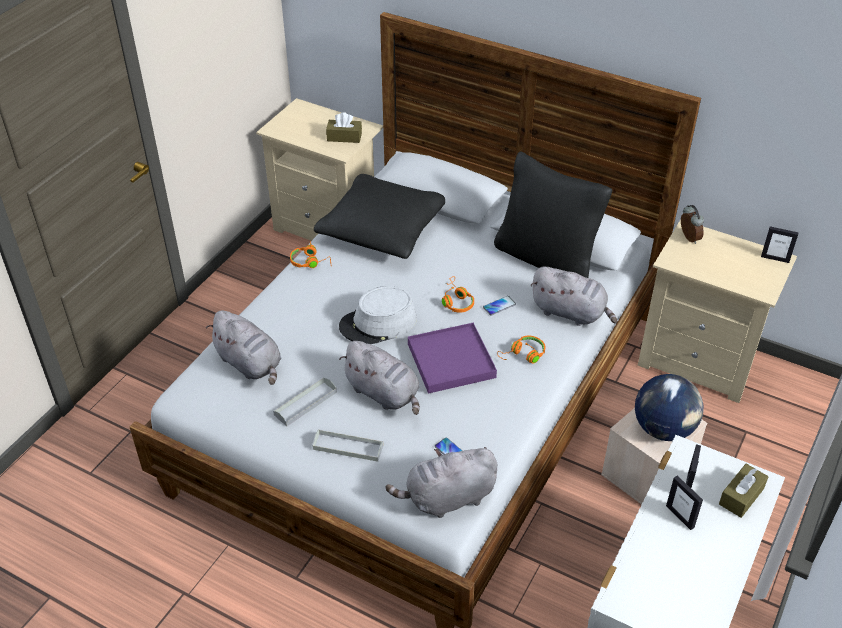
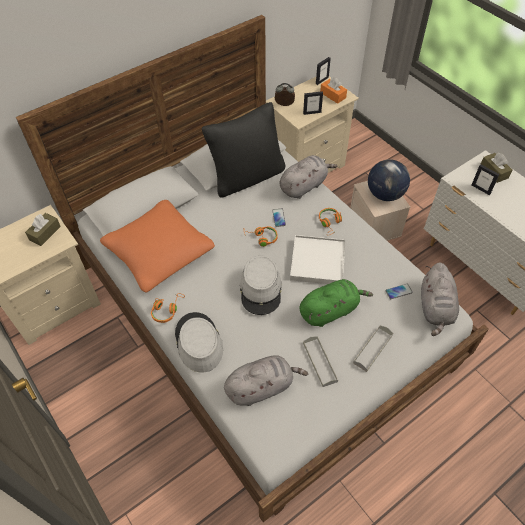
camera: 65 degrees left, 10 degrees up
black pillow [314,174,445,259] -> orange pillow [100,200,215,293]
grey plush toy [339,341,420,415] -> green plush toy [300,279,373,327]
purple tray [408,323,497,394] -> white tray [290,235,345,284]
picture frame [666,476,703,530] -> picture frame moved to [303,91,323,115]
none -> grey hat [175,312,223,373]
none -> orange tissue box [320,77,347,104]

